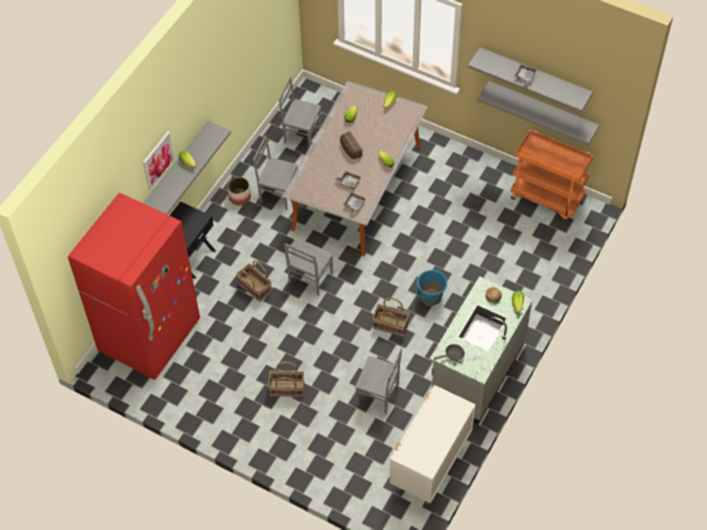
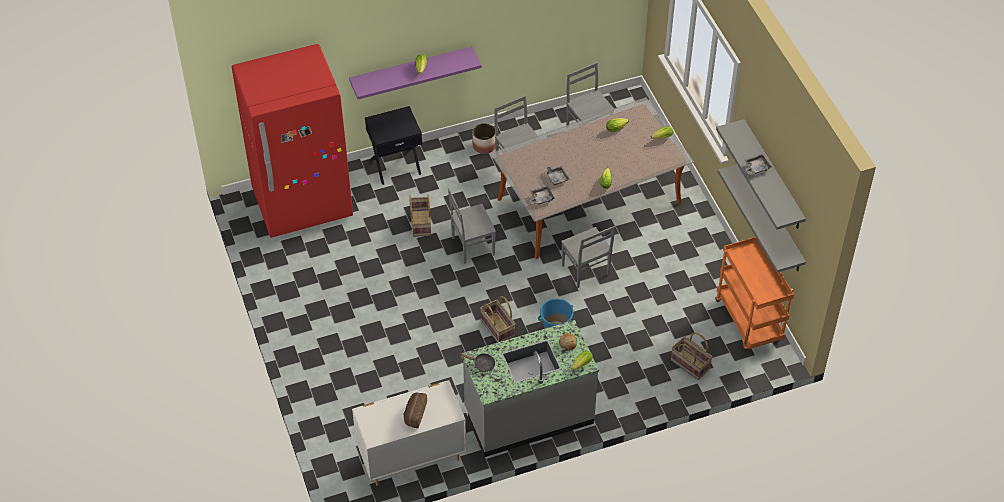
camera: 40 degrees right, 5 degrees down
grey shelf [143,121,231,215] -> purple shelf [349,46,482,100]
picture [143,131,175,190] -> none
basket [268,362,304,397] -> basket moved to [671,332,713,380]
bread [340,131,363,159] -> bread moved to [404,393,427,428]
grey chair [355,348,402,414] -> grey chair moved to [561,226,615,288]

